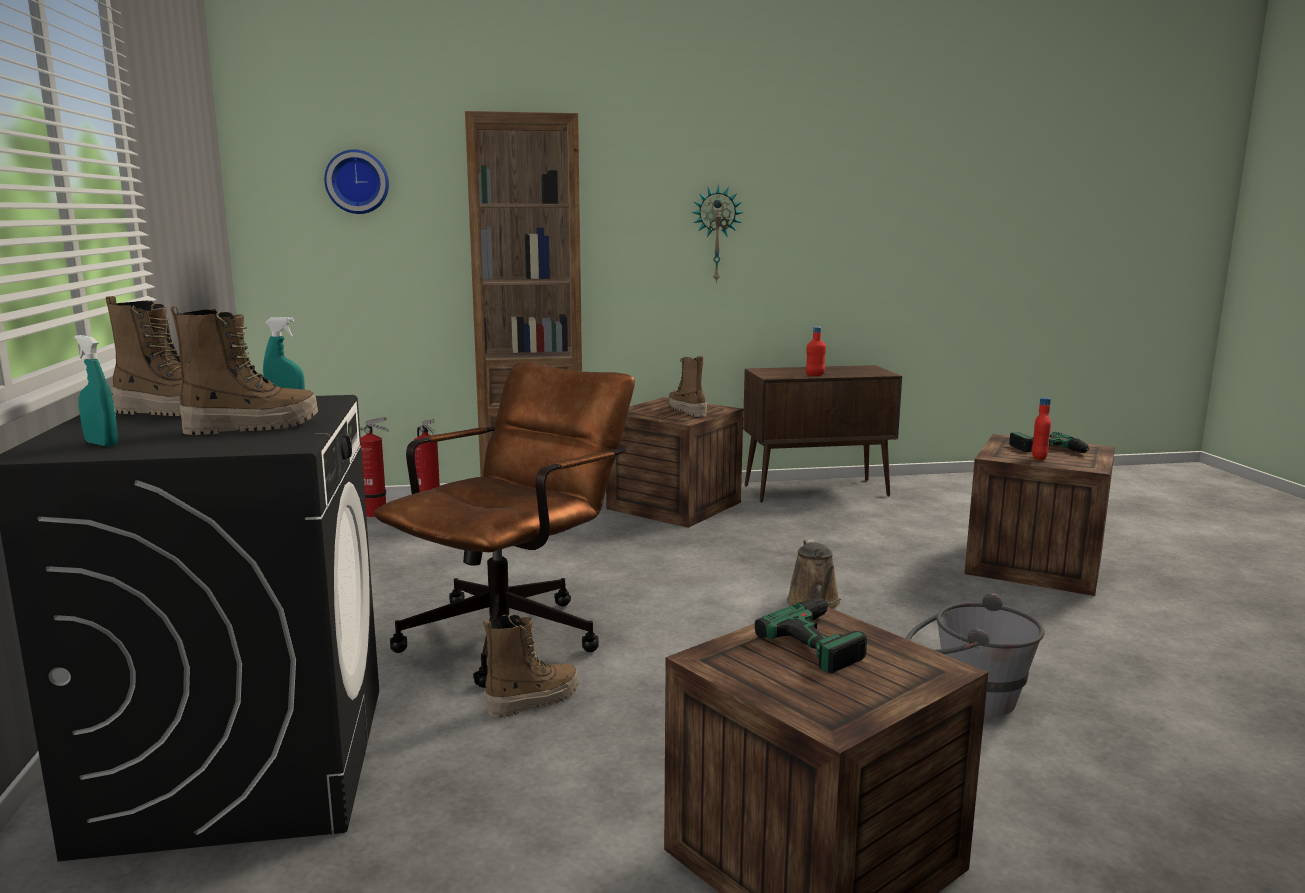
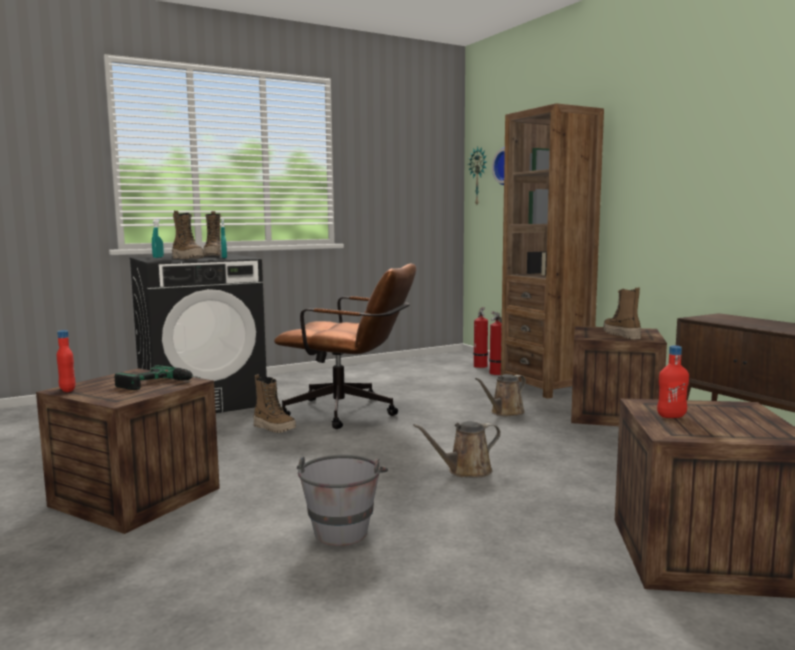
camera: 70 degrees right, 5 degrees down
boot [669,356,707,417] -> boot turned 60 degrees counterclockwise [603,287,641,339]
wall clock [692,185,744,283] -> wall clock moved to [468,146,487,204]
red bottle [806,327,826,376] -> red bottle moved to [57,330,76,392]
power drill [1009,432,1095,453] -> none
none -> brown watering can [475,374,526,416]

